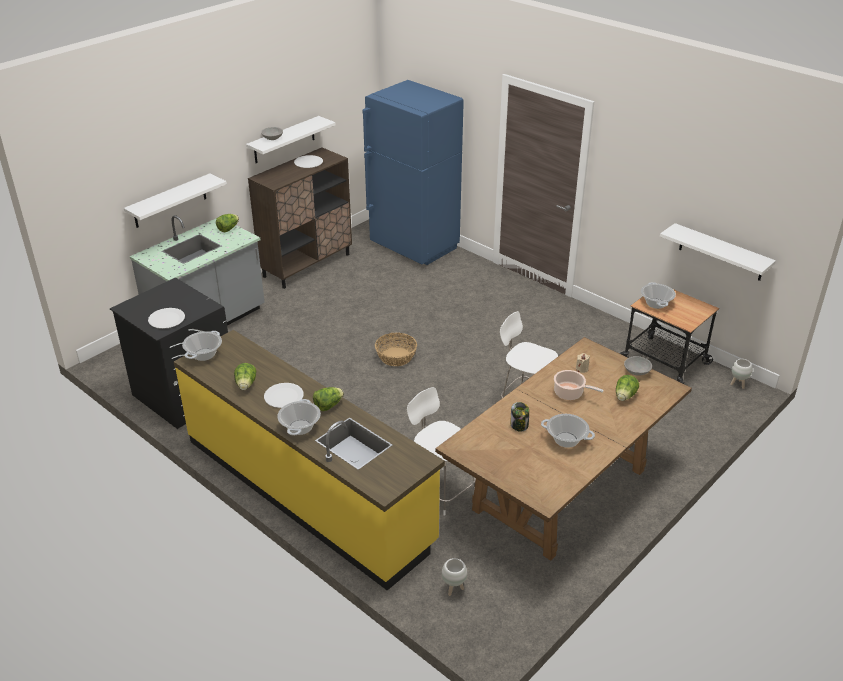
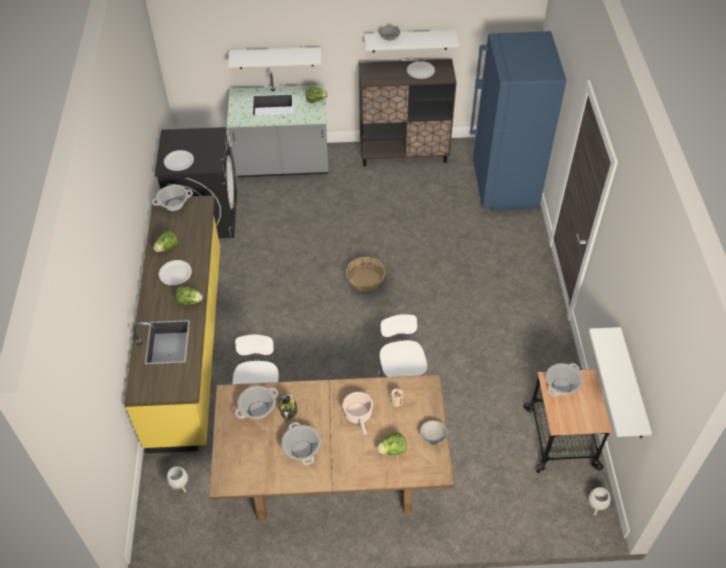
camera: 45 degrees right, 15 degrees up
cooking pot [277,399,321,435] -> cooking pot moved to [235,386,278,419]

